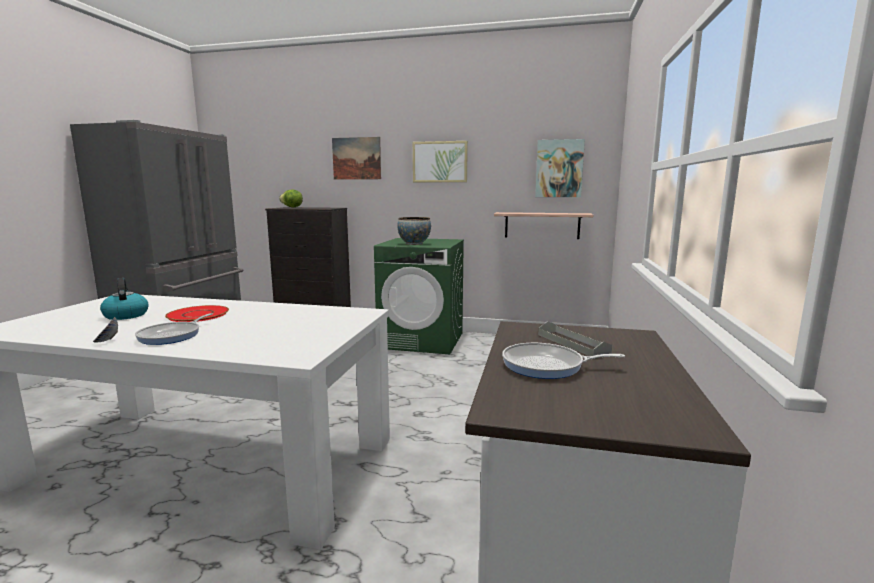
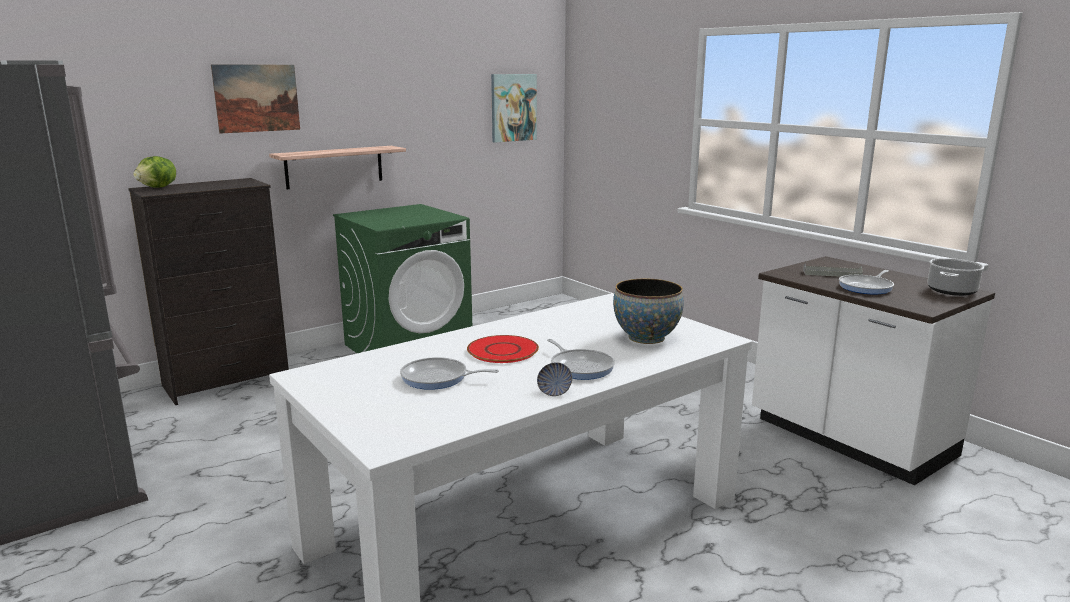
camera: 50 degrees left, 5 degrees up
kettle [100,278,149,320] -> frying pan [400,357,499,390]
bowl [397,217,431,245] -> bowl moved to [613,279,684,344]
picture [413,141,468,182] -> none
shelf [494,212,593,239] -> shelf moved to [269,146,406,189]
none -> cooking pot [928,258,984,296]

